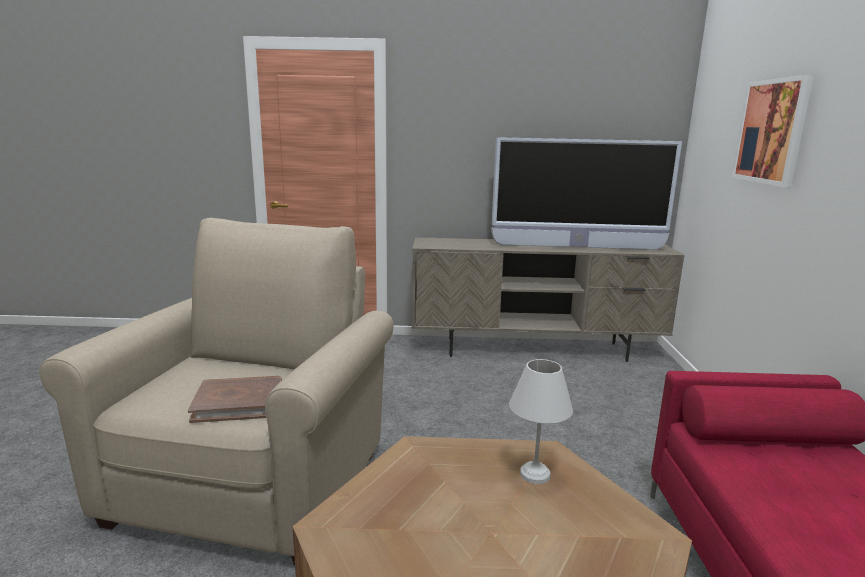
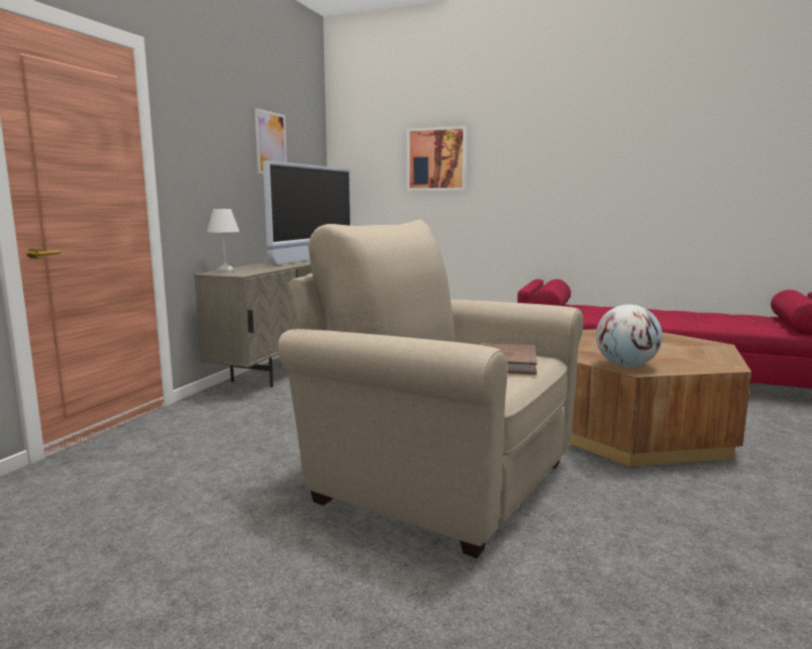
camera: 70 degrees left, 5 degrees down
white table lamp [509,359,573,484] -> white table lamp moved to [207,209,240,272]
none -> picture [255,108,287,174]
none -> globe [596,304,662,367]

